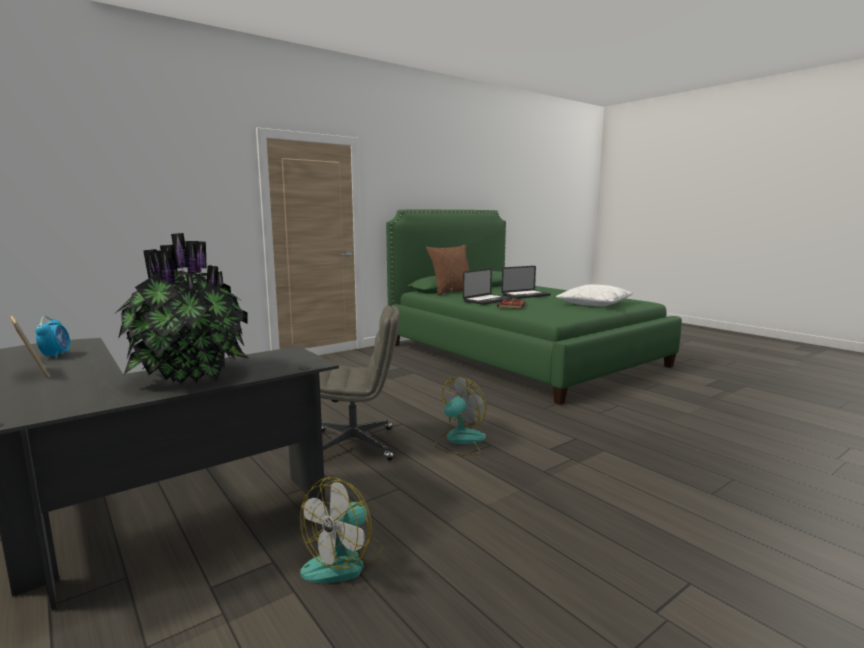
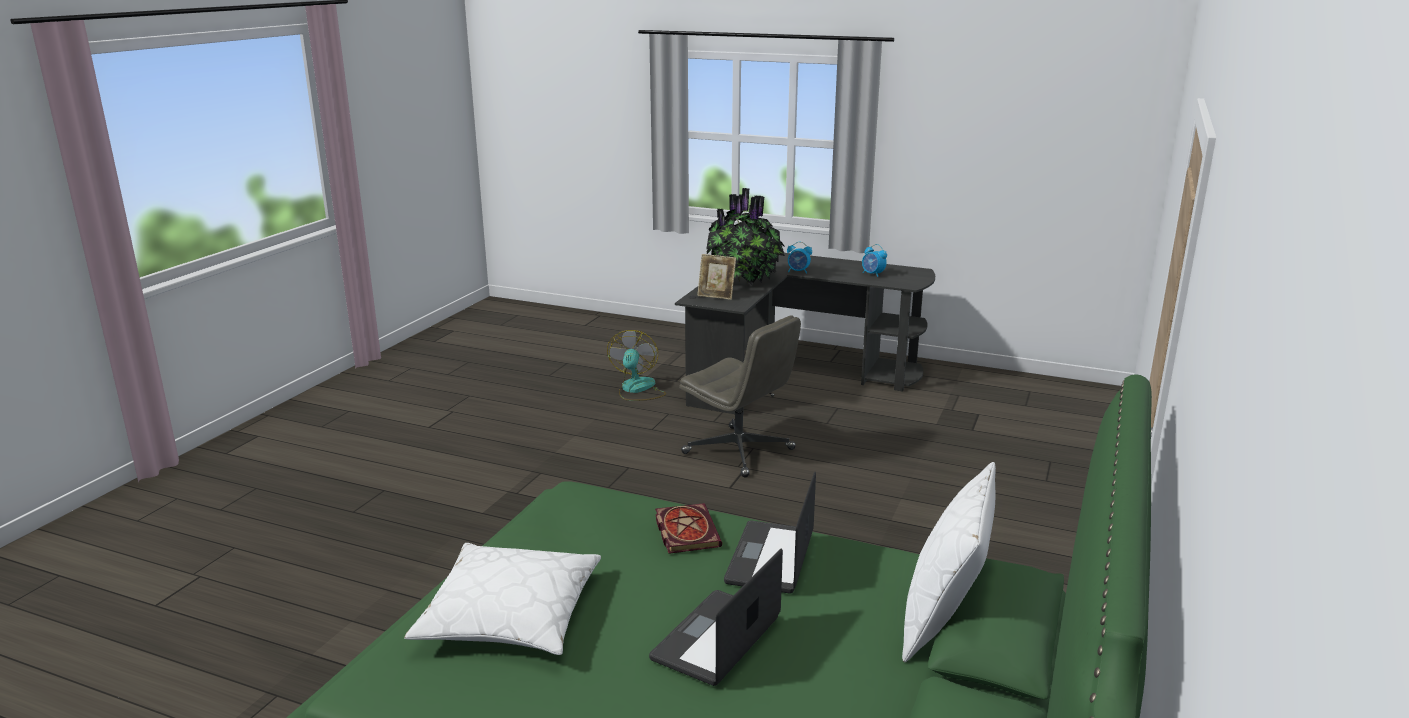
camera: 150 degrees right, 10 degrees up
picture frame [10,316,50,378] -> picture frame moved to [697,254,736,300]
grey office chair [319,306,400,460] -> grey office chair turned 105 degrees counterclockwise [679,315,801,478]
brown pillow [426,245,470,296] -> white pillow [902,462,996,662]
fan [434,376,487,455] -> none
none -> alarm clock [787,242,812,274]

